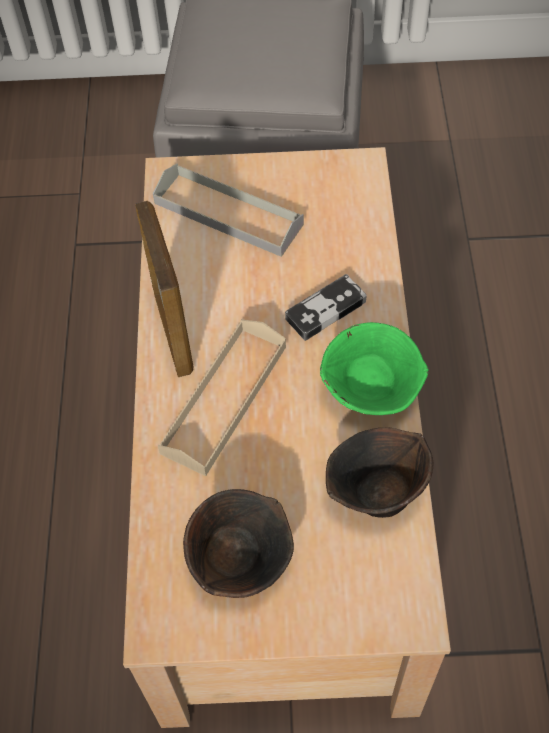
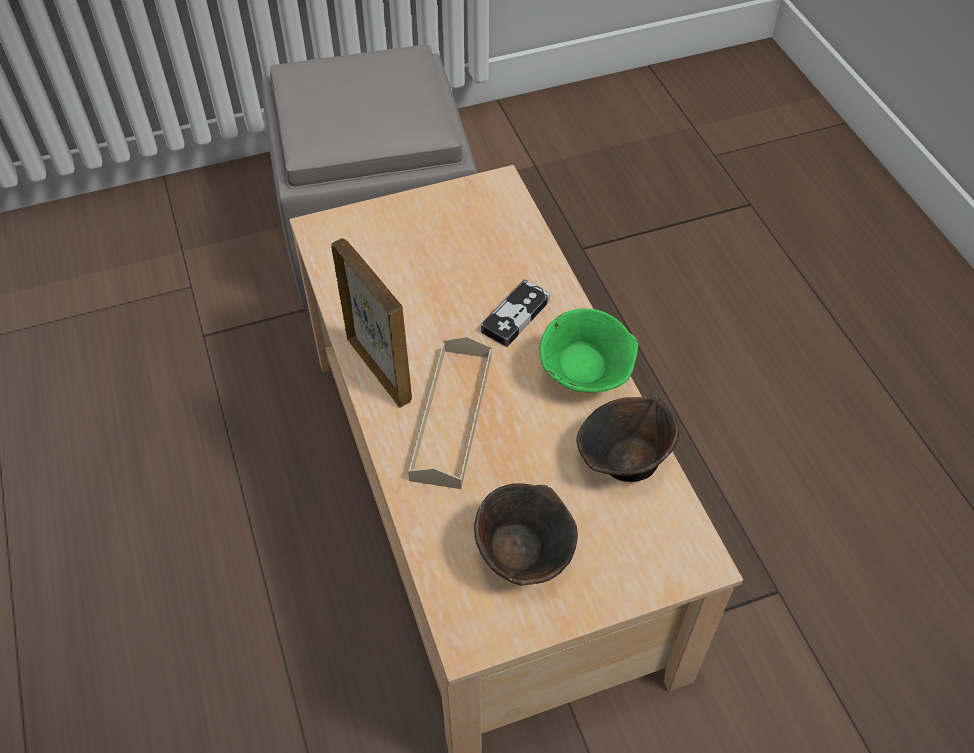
camera: 20 degrees left, 5 degrees down
grey tray [153,164,304,257] -> none

